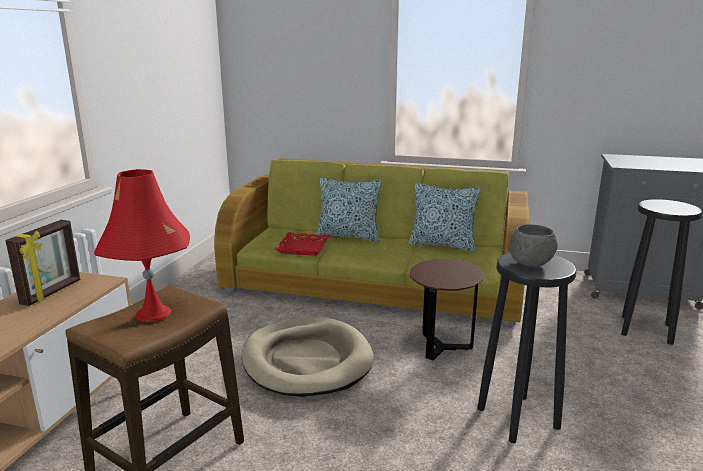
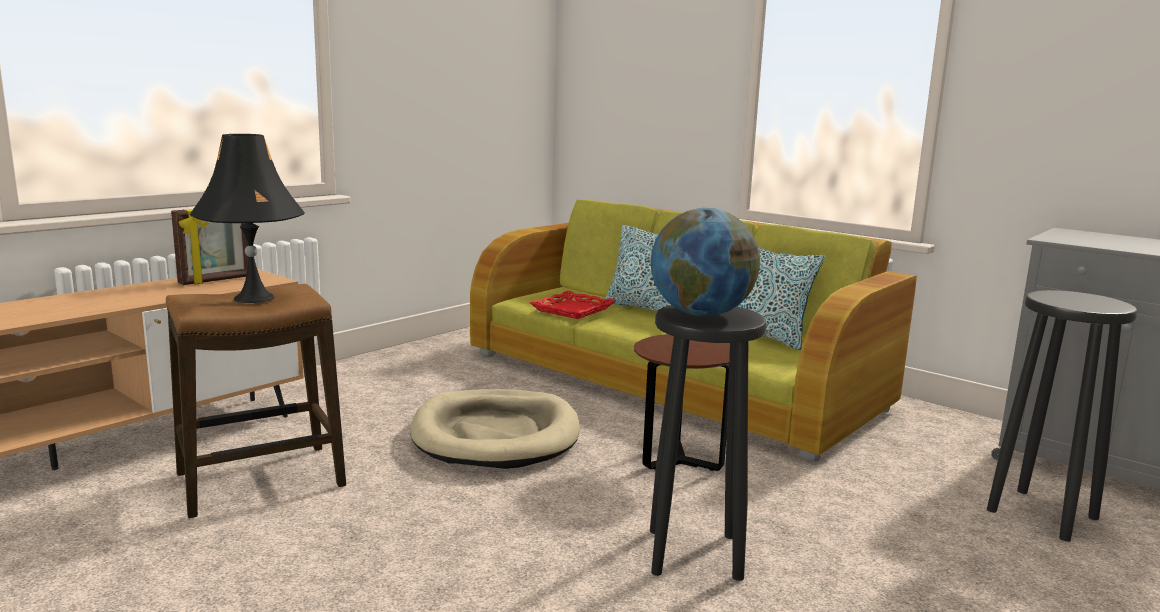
camera: 25 degrees right, 5 degrees down
red table lamp [94,169,190,322] -> black table lamp [190,134,305,303]
grey bowl [509,224,558,267] -> globe [651,208,760,316]

